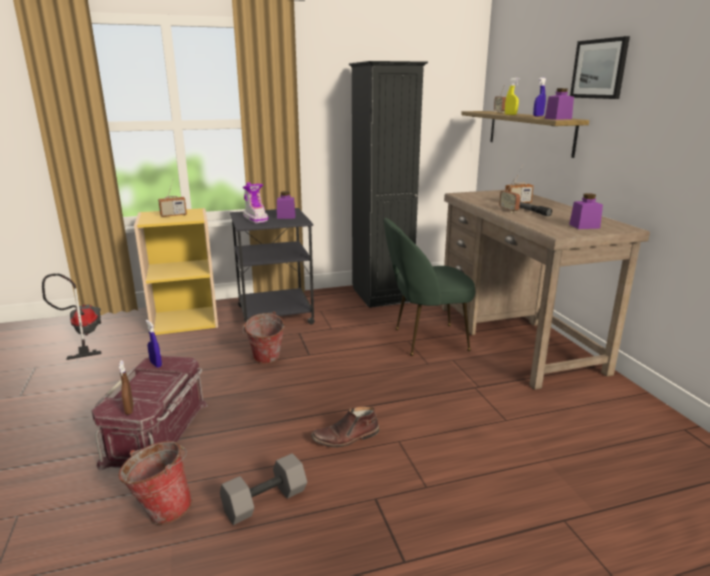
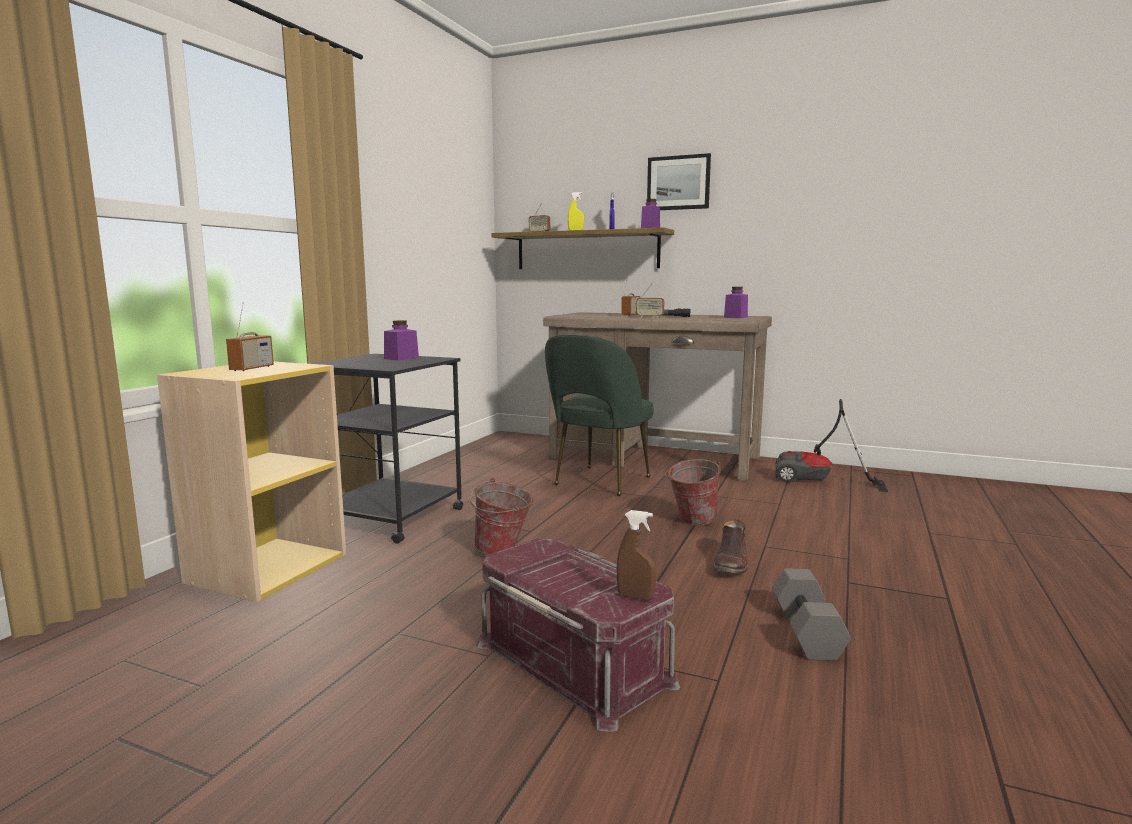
camera: 50 degrees left, 10 degrees down
vacuum cleaner [42,274,101,360] -> vacuum cleaner moved to [776,399,888,492]
bucket [118,441,192,525] -> bucket moved to [665,459,721,526]
blue spray bottle [146,320,162,368] -> none
boot [243,182,268,223] -> none
black cabinet [349,61,428,308] -> none

